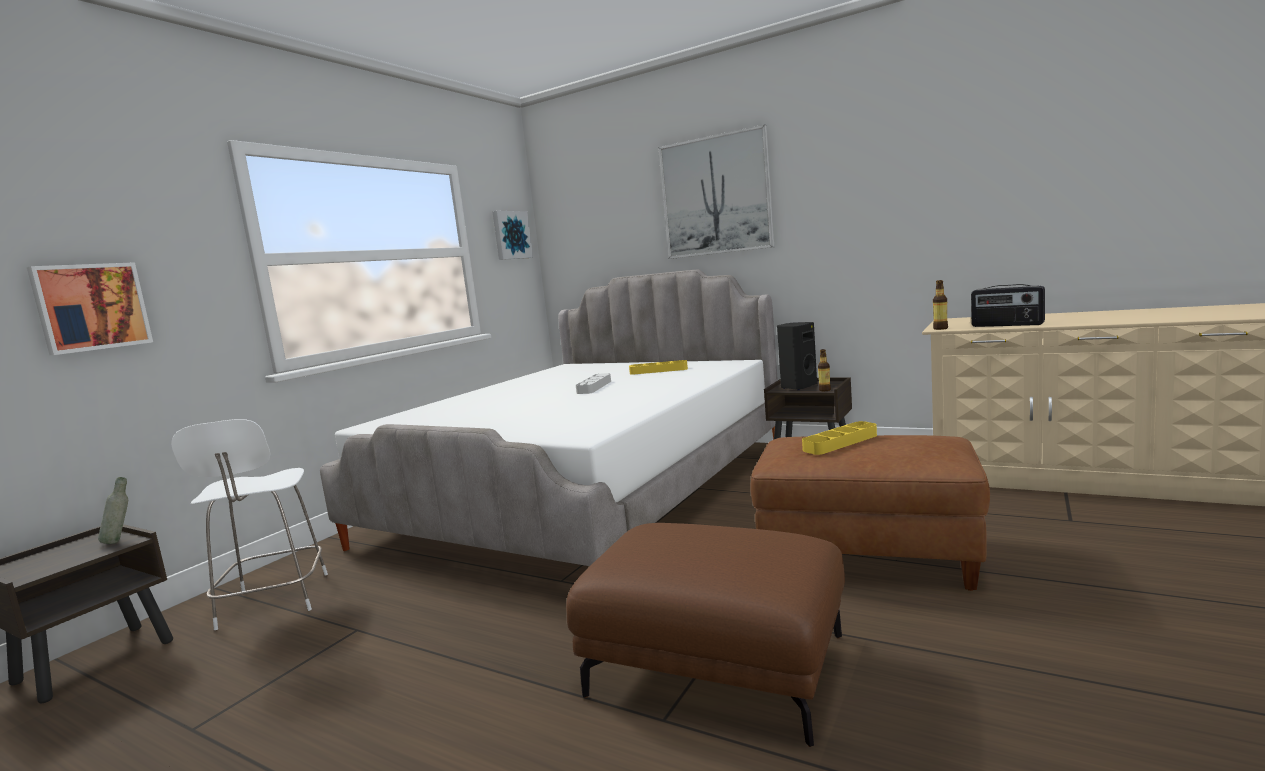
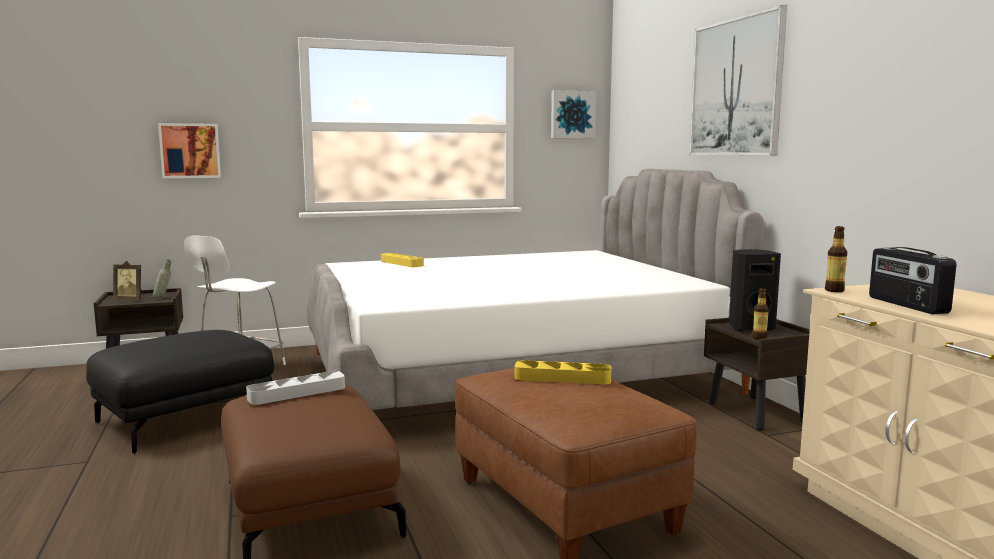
camera: 40 degrees right, 0 degrees up
grey tray [576,373,611,394] -> grey tray moved to [246,371,345,405]
yellow tray [629,360,688,375] -> yellow tray moved to [381,253,424,267]
none -> black ottoman [86,330,274,454]
none -> picture frame [113,261,145,300]

